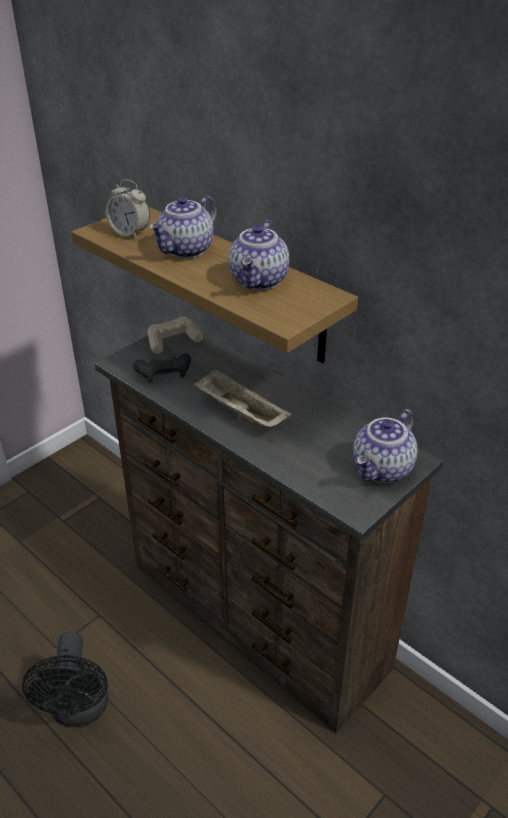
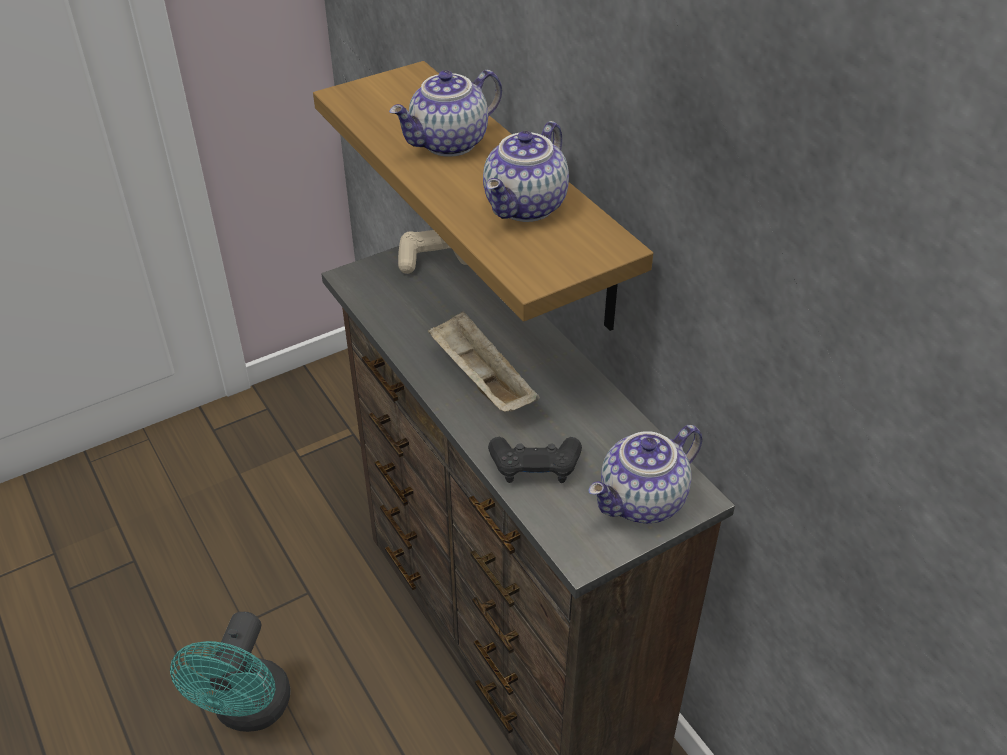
camera: 15 degrees right, 5 degrees up
black fan [22,631,109,727] -> turquoise fan [170,612,290,732]
alarm clock [105,179,150,239] -> none
black game controller [133,353,191,383] -> black game controller moved to [488,437,582,483]

